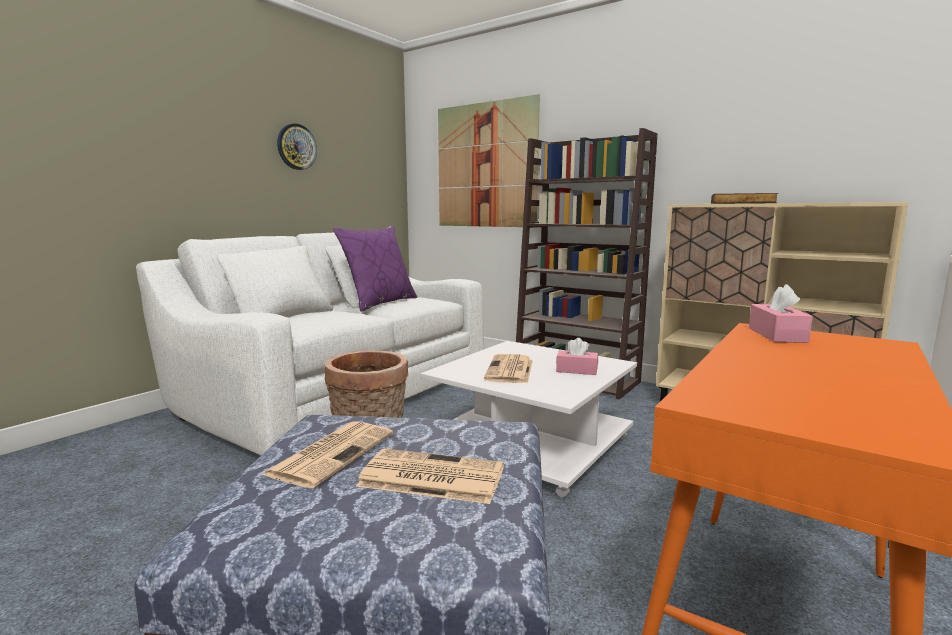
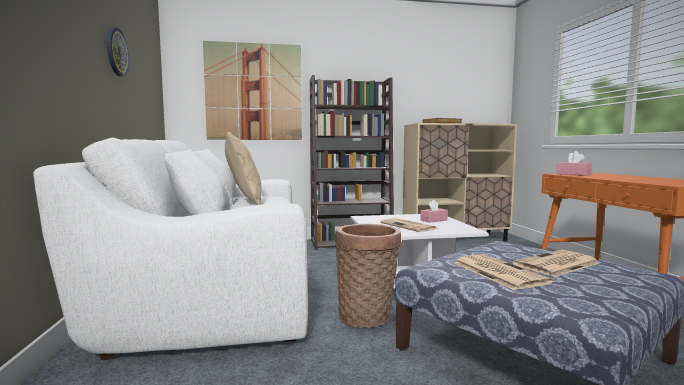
camera: 45 degrees left, 5 degrees down
purple pillow [333,225,417,312] -> beige pillow [225,132,262,205]

